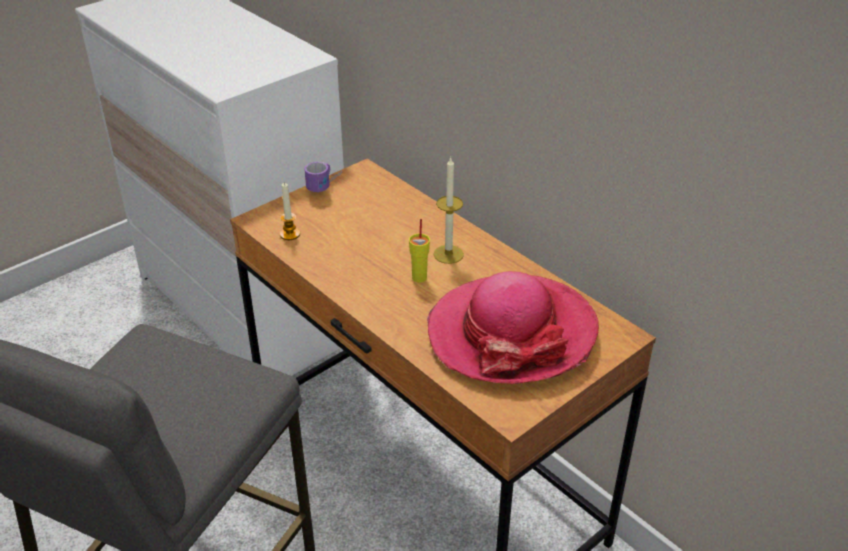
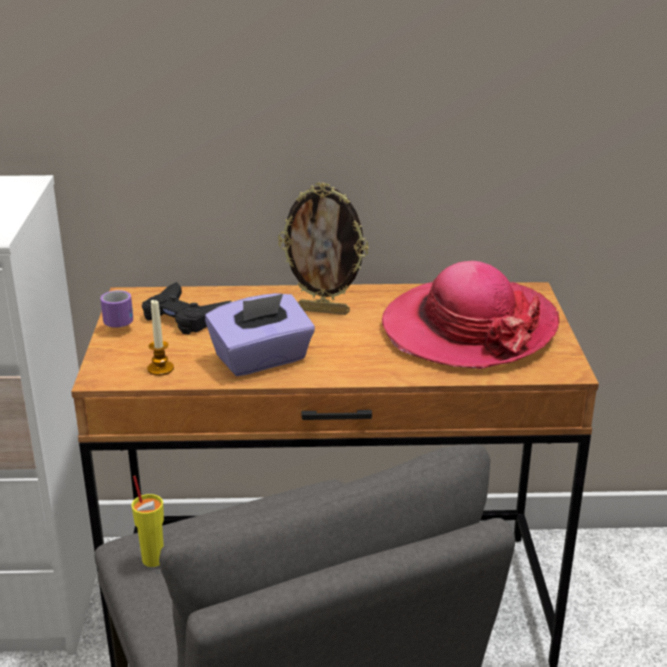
camera: 50 degrees left, 10 degrees down
yellow cup [409,219,430,283] -> yellow cup moved to [131,476,164,567]
candle [434,157,464,264] -> picture frame [278,182,369,315]
none -> black game controller [142,282,231,334]
none -> purple tissue box [205,293,315,376]

